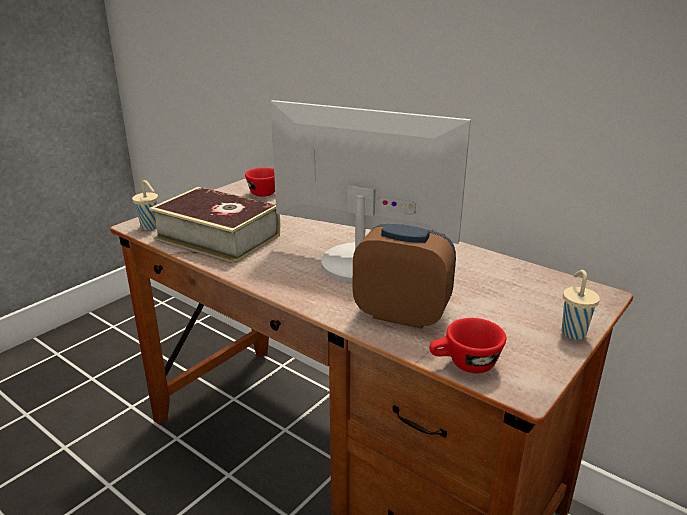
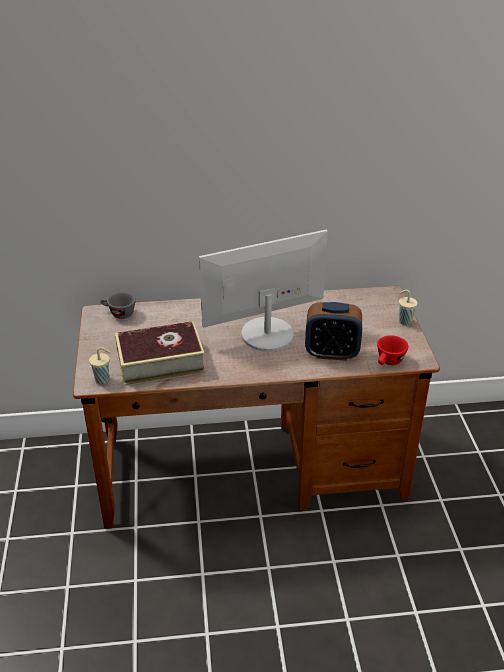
camera: 45 degrees left, 10 degrees up
red cup [245,168,275,197] -> grey cup [101,292,136,319]
alarm clock [353,224,456,329] -> alarm clock turned 150 degrees counterclockwise [305,302,362,361]

